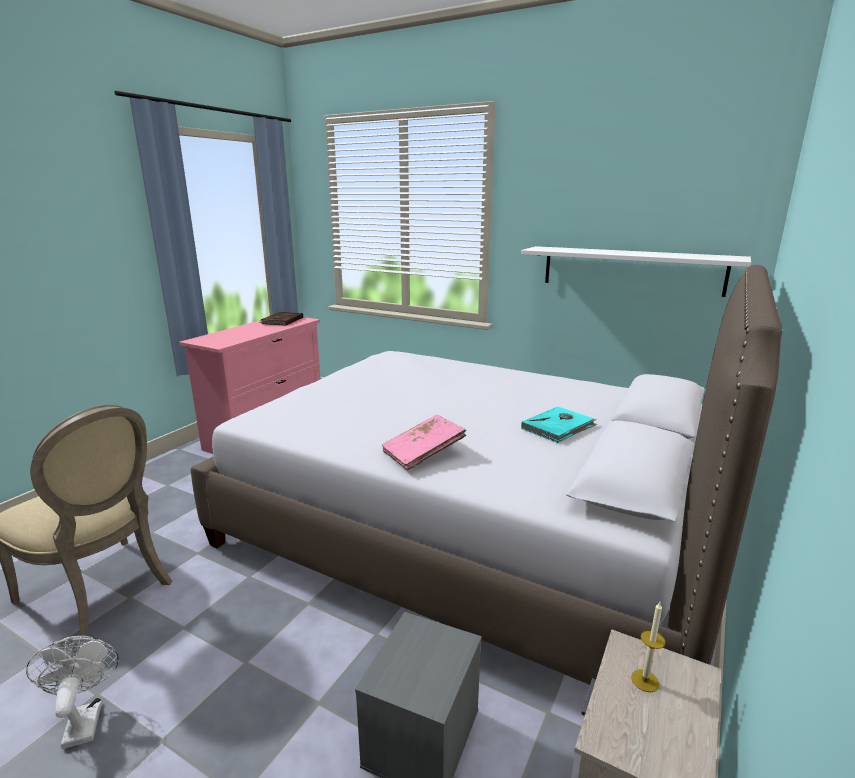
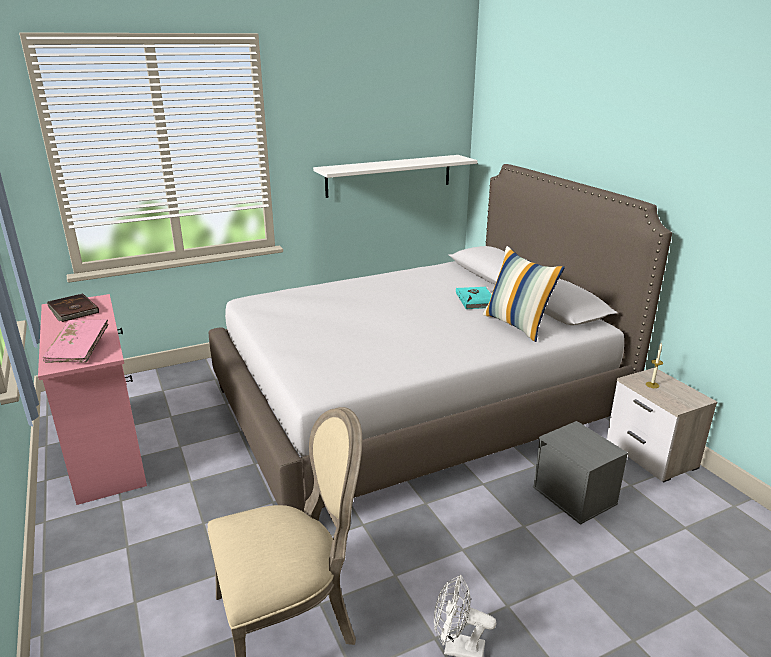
camera: 55 degrees left, 5 degrees up
pink book [382,415,466,470] -> pink book moved to [43,319,109,363]
none -> pillow [483,246,565,342]

